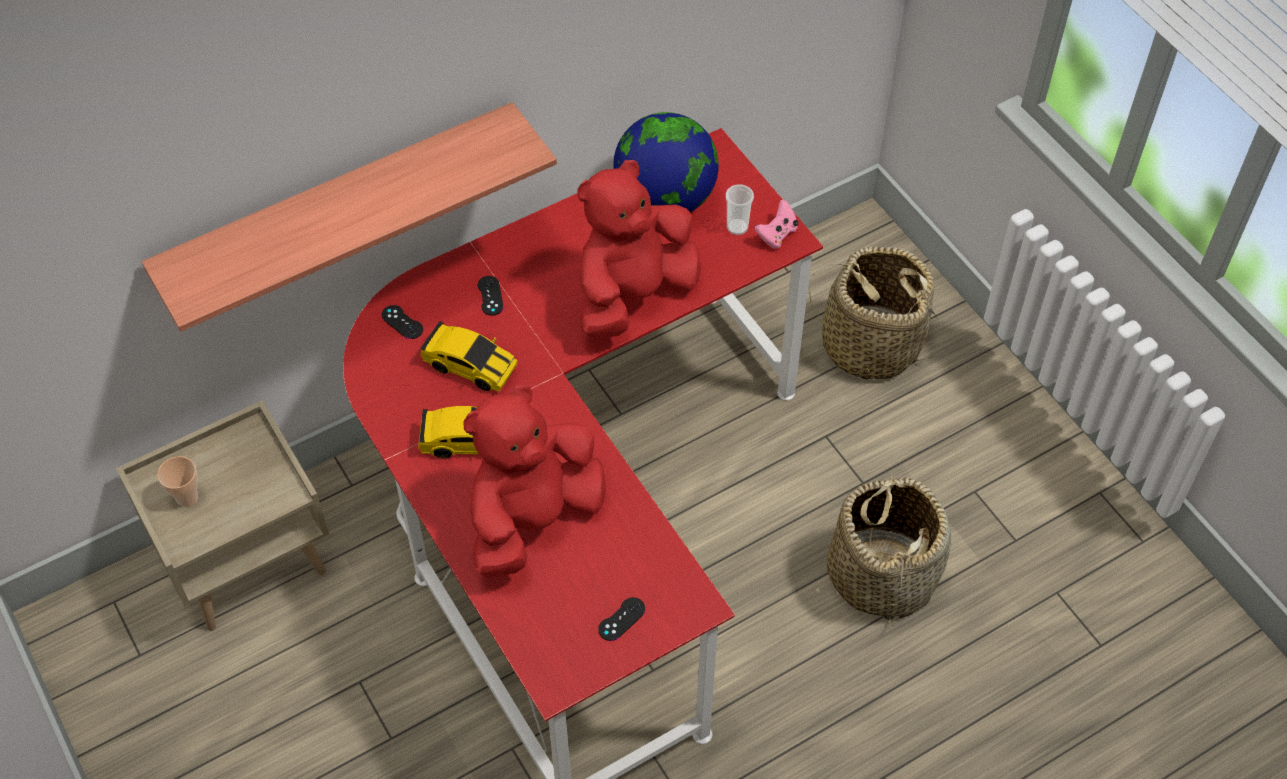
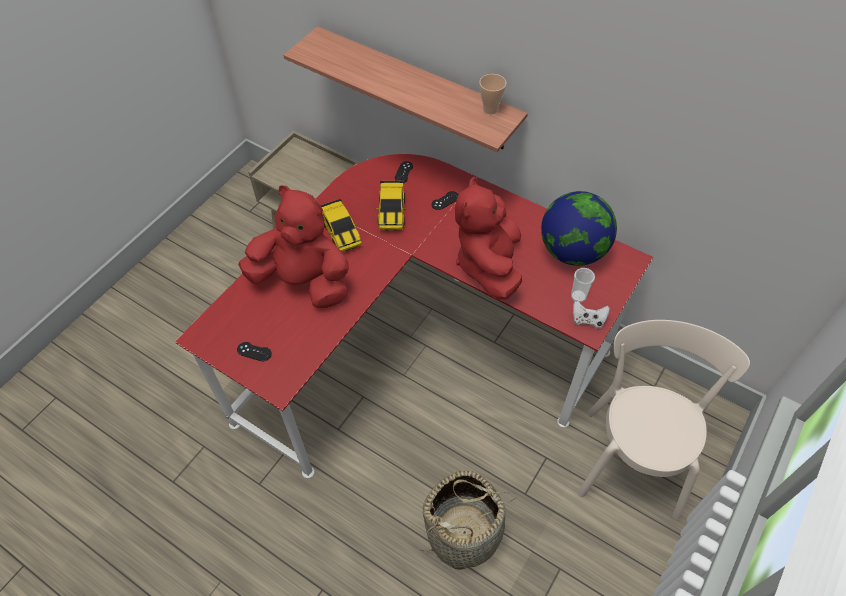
camera: 65 degrees right, 0 degrees up
cup [157,456,198,507] -> cup moved to [479,74,506,114]
red plush toy [577,160,701,339] -> red plush toy turned 105 degrees counterclockwise [455,177,522,300]
pink game controller [755,200,799,249] -> white game controller [573,300,609,329]
basket [809,246,938,380] -> beige chair [577,320,750,520]

